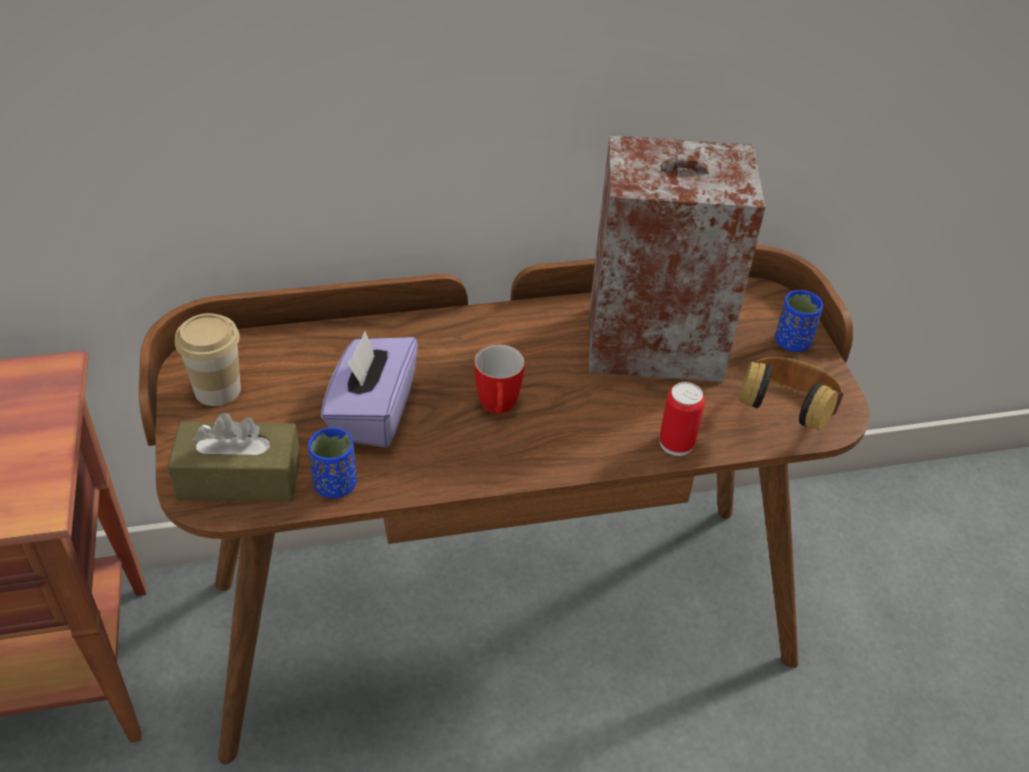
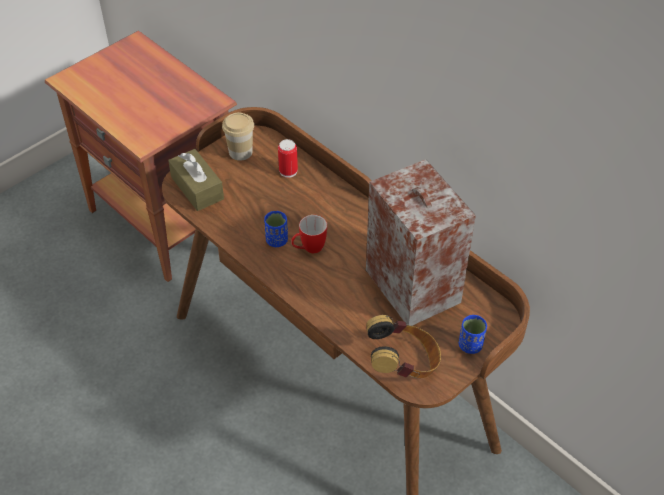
camera: 60 degrees right, 5 degrees up
blue cup [308,427,357,498] -> blue cup moved to [264,211,288,247]
purple tissue box [321,331,418,448] -> none
can [659,382,705,456] -> can moved to [278,139,298,178]

